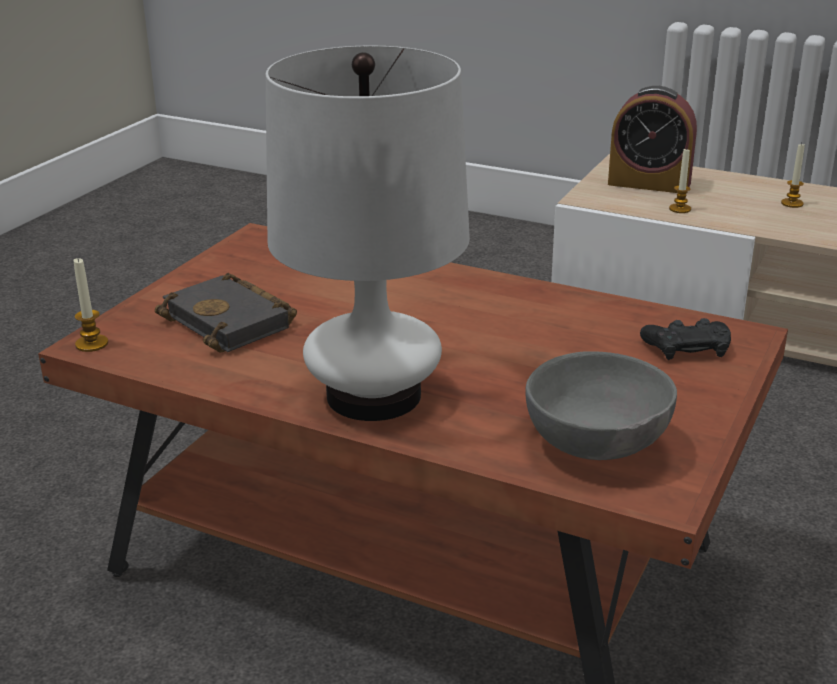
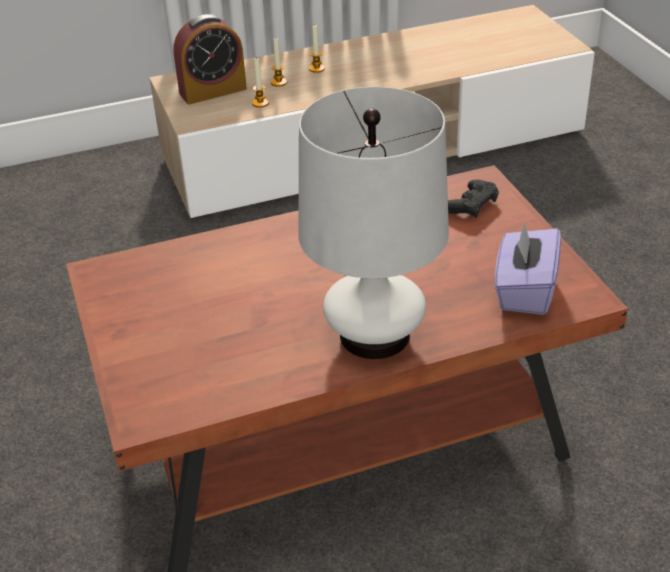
camera: 45 degrees left, 10 degrees up
candle [73,258,108,352] -> candle moved to [271,38,287,87]
black book [155,273,297,353] -> none
grey bowl [525,351,677,460] -> purple tissue box [495,221,561,315]

